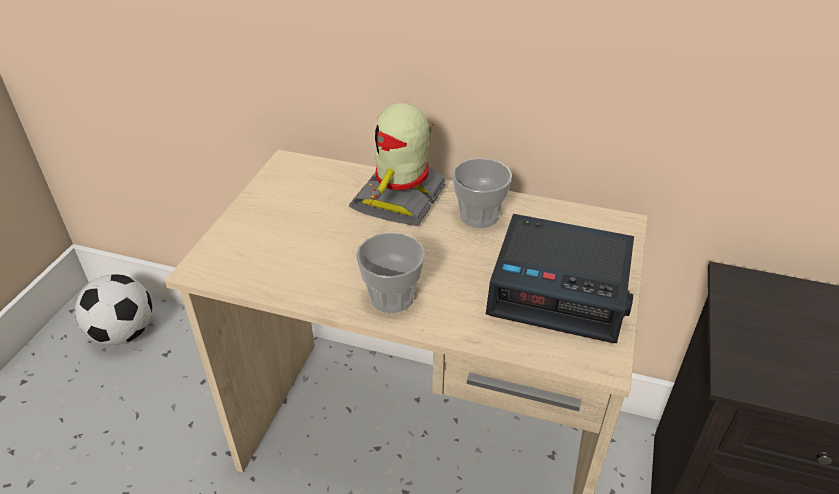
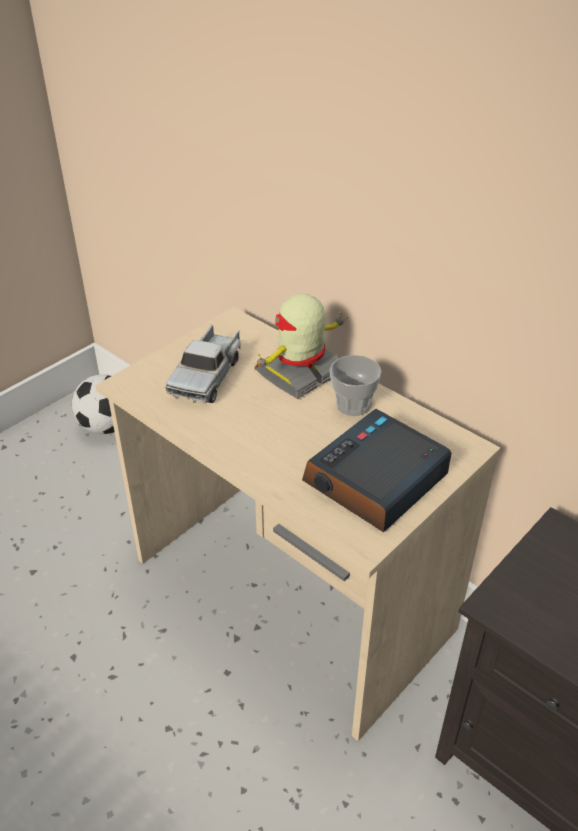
camera: 25 degrees right, 0 degrees up
cup [356,232,425,313] -> none
alarm clock [486,214,634,343] -> alarm clock turned 90 degrees clockwise [302,409,452,532]
none -> toy truck [165,325,240,403]

